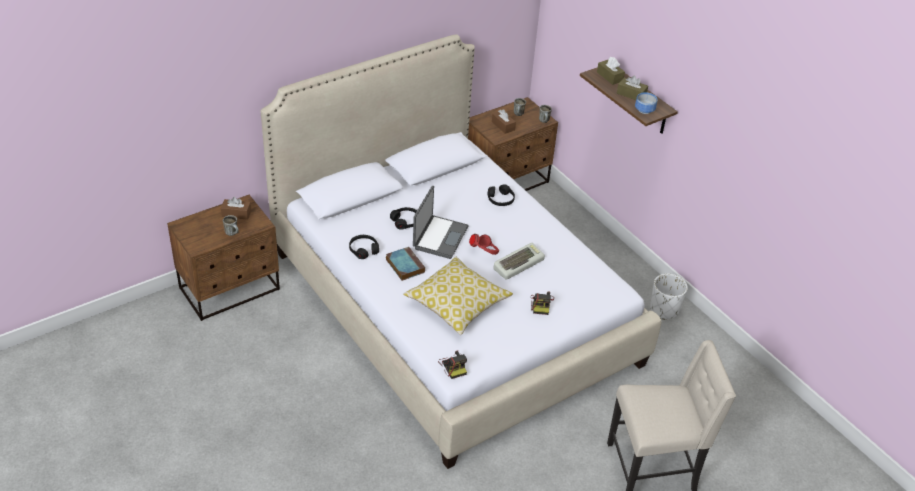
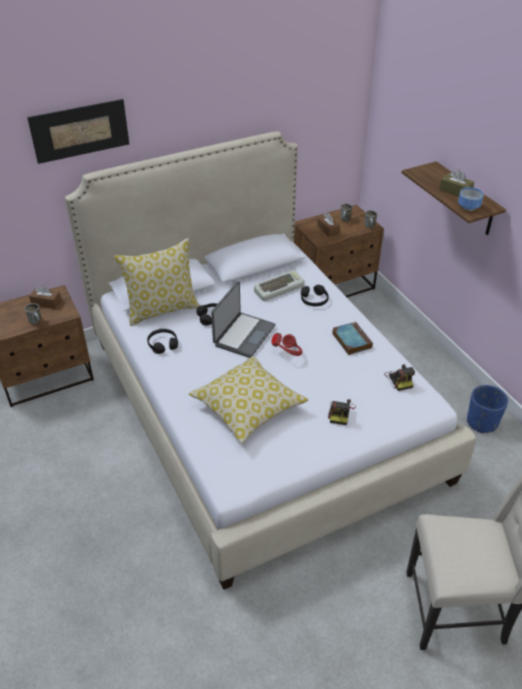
camera: 10 degrees right, 0 degrees up
book [386,247,425,281] -> book moved to [332,322,373,355]
camera [438,350,467,379] -> camera moved to [384,364,415,391]
keyboard [493,243,545,280] -> keyboard moved to [254,270,304,301]
brown tissue box [597,57,625,85] -> none
white planter [650,274,688,320] -> blue planter [467,385,508,433]
none -> picture [27,99,129,164]
none -> pillow [114,238,200,326]

